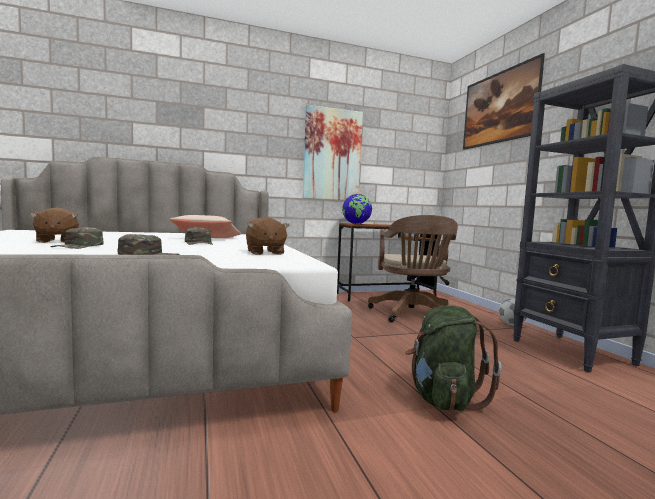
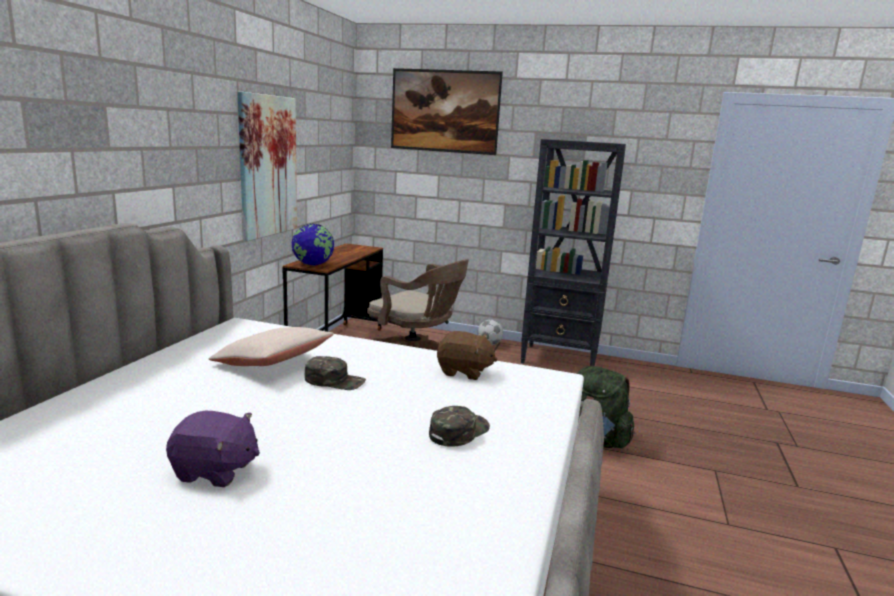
camera: 55 degrees left, 10 degrees up
brown plush toy [30,207,79,243] -> purple plush toy [166,411,260,487]
green cap [50,227,104,249] -> none

